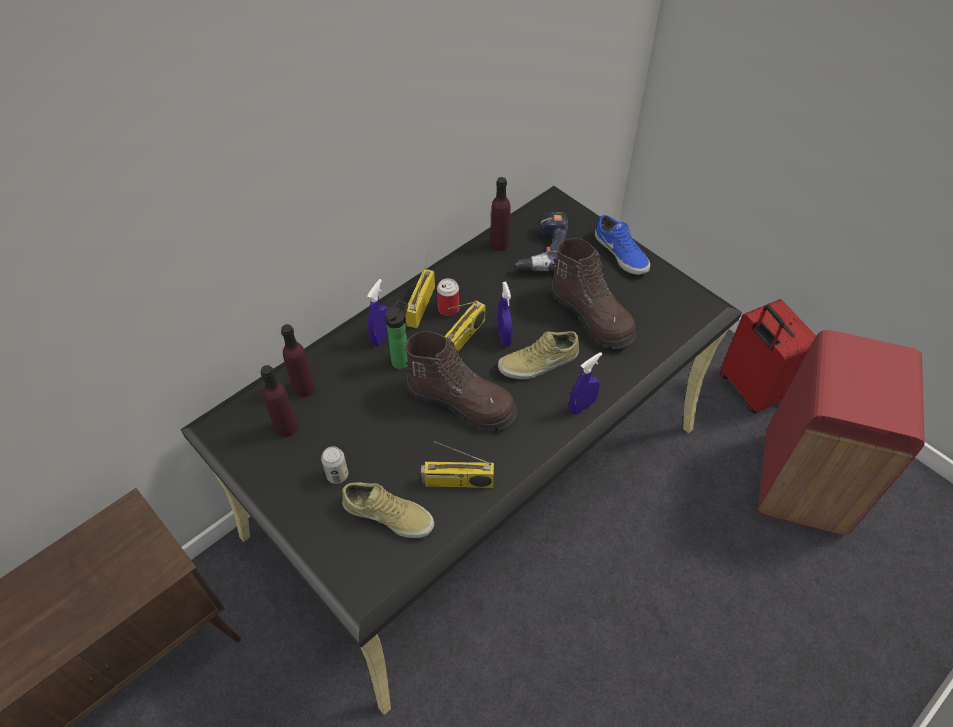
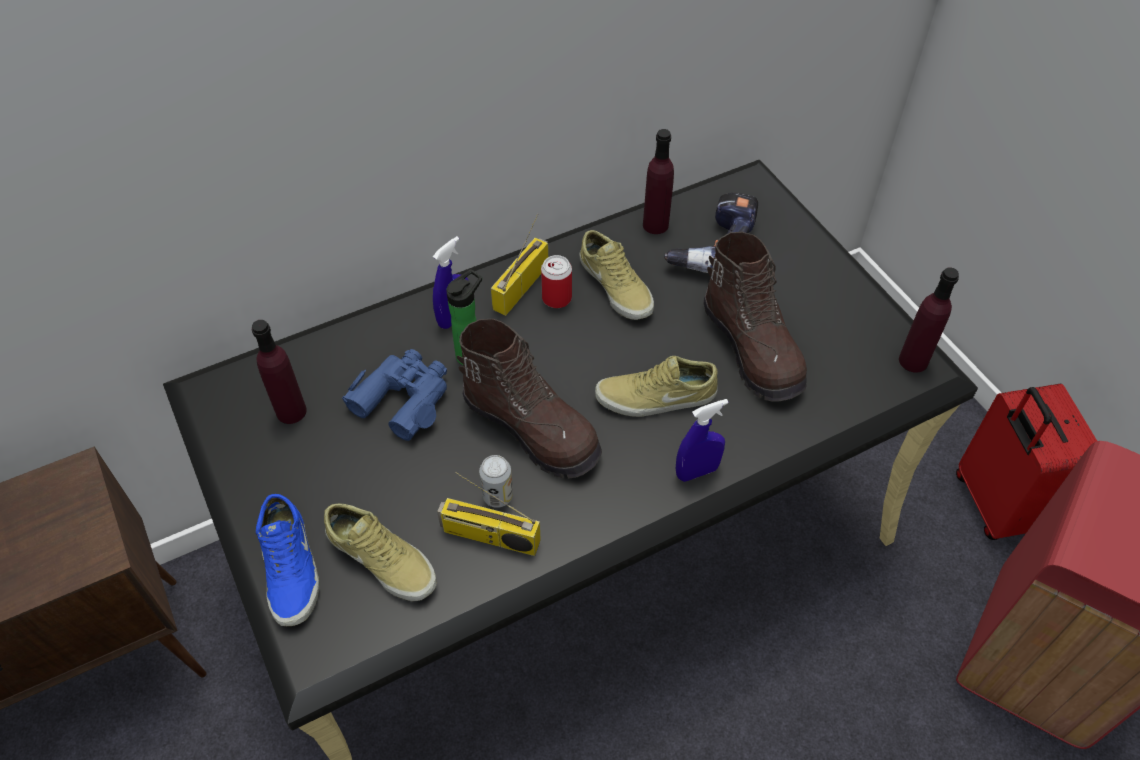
camera: 15 degrees right, 0 degrees up
purple bottle [281,324,315,398] -> purple bottle moved to [899,267,959,373]
can [321,446,348,484] -> can moved to [479,455,513,508]
radio [444,301,485,353] -> none
blue spray bottle [498,282,513,346] -> none
blue shoe [595,215,650,275] -> blue shoe moved to [256,494,319,626]
none -> blue binoculars [342,349,447,441]
none -> beige shoe [580,230,654,320]

